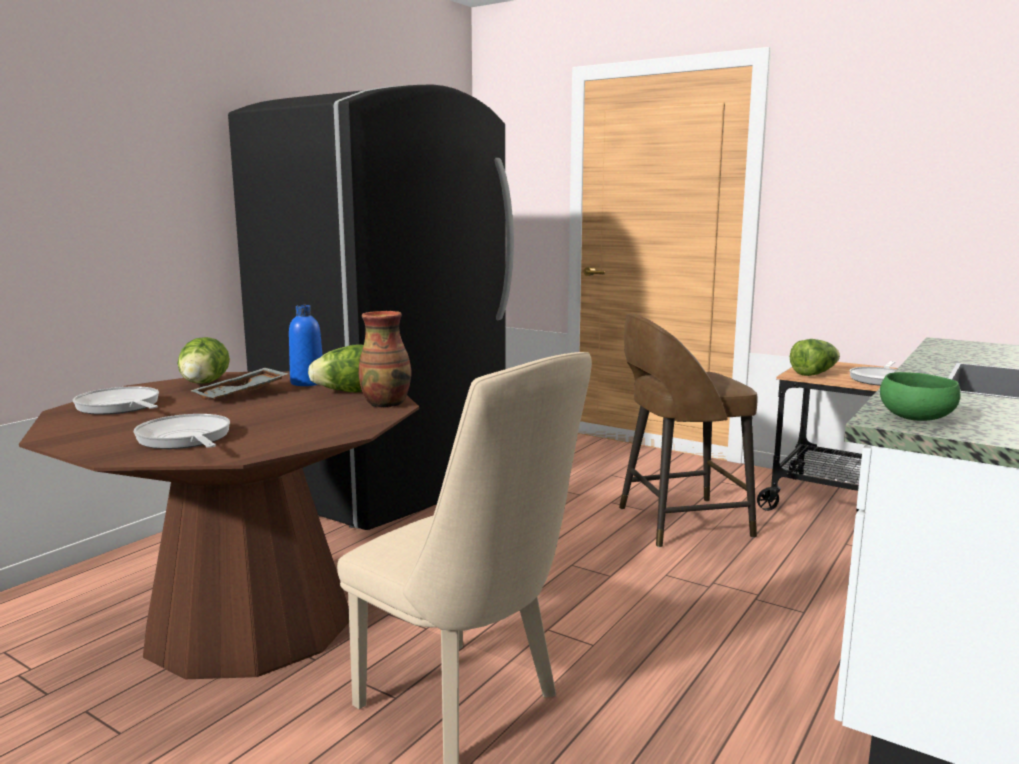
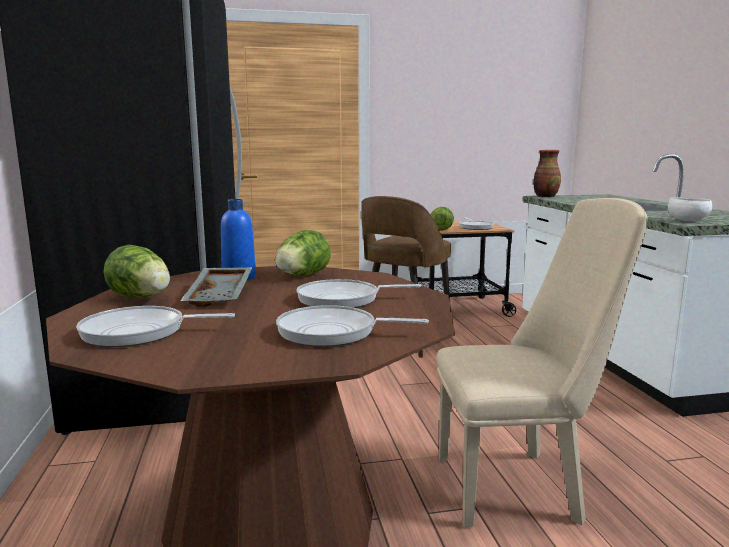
camera: 45 degrees left, 0 degrees up
vase [359,311,411,408] -> vase moved to [533,150,561,197]
green bowl [880,372,960,421] -> white bowl [668,197,712,221]
none -> frying pan [296,279,421,308]

